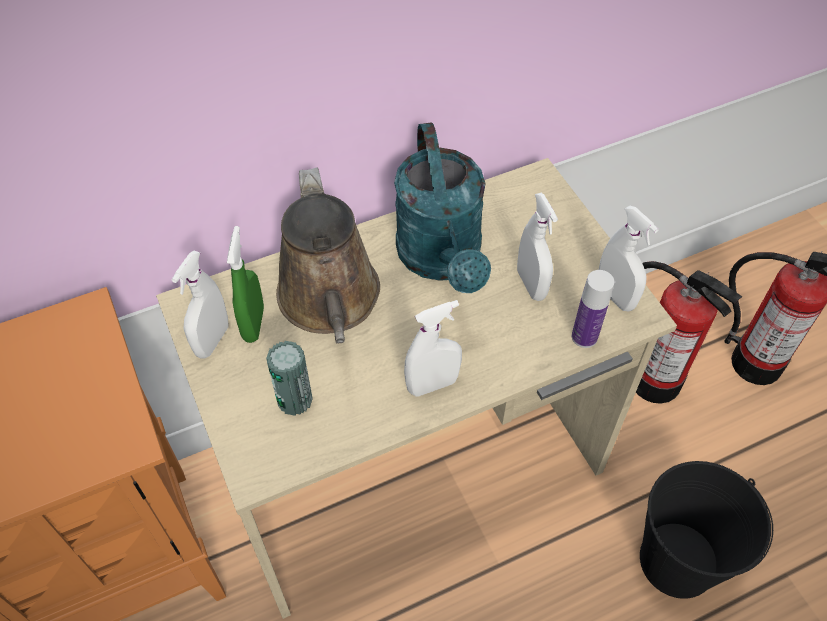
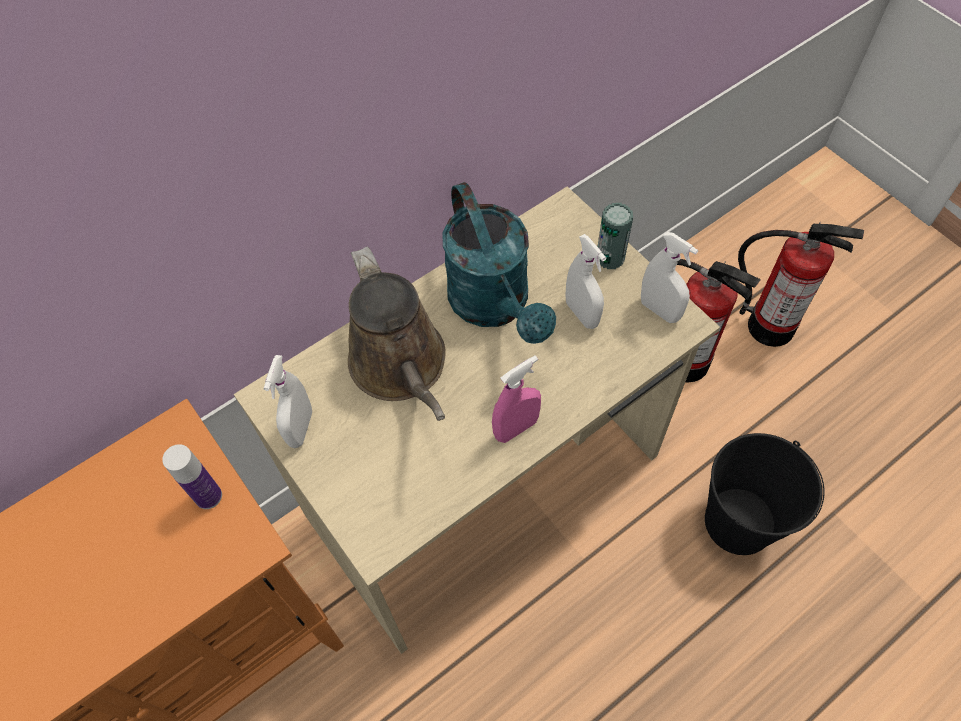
camera: 10 degrees left, 5 degrees up
green spray bottle [227,226,264,343] -> none
can [266,341,313,416] -> can moved to [597,203,633,269]
white spray bottle [404,300,462,397] -> pink spray bottle [492,355,541,443]
bottle [572,270,614,348] -> bottle moved to [162,444,222,509]

